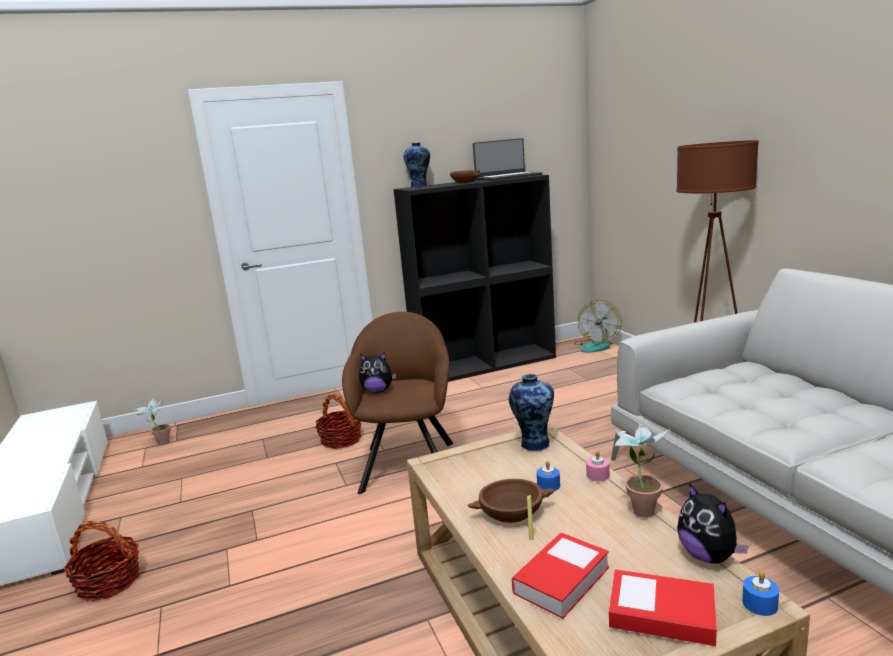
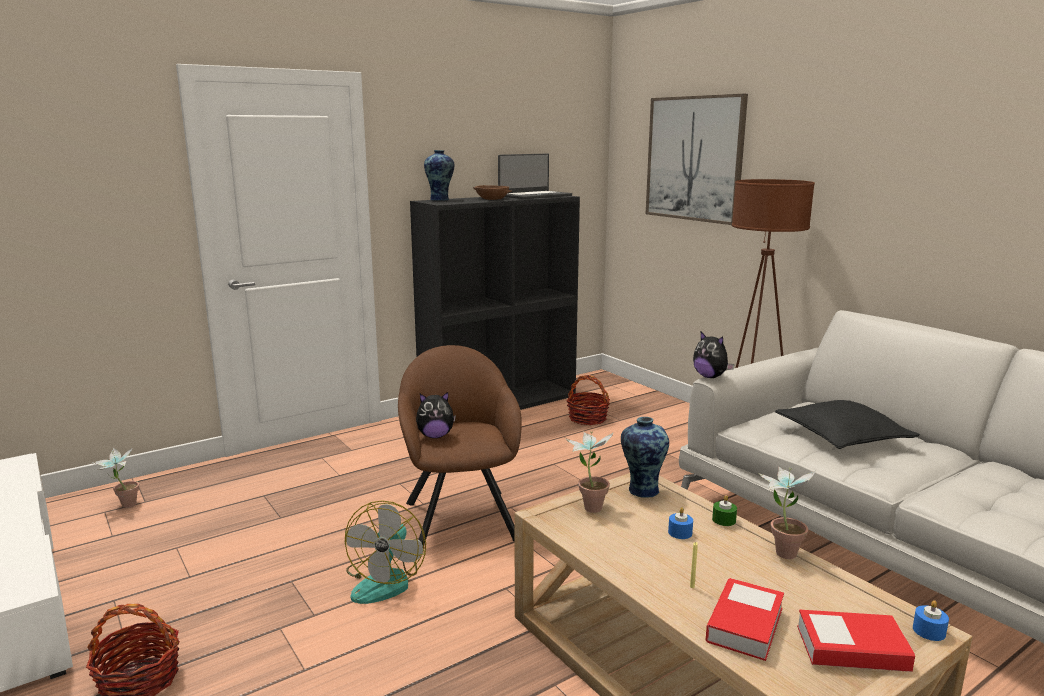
camera: 15 degrees left, 0 degrees up
basket [315,394,362,449] -> basket moved to [567,375,610,425]
brown bowl [467,479,554,523] -> none
fan [574,300,622,353] -> fan moved to [345,501,426,604]
pink candle [586,451,610,481] -> green candle [712,495,737,526]
plush toy [677,483,749,563] -> plush toy moved to [693,332,734,378]
none -> potted plant [565,431,614,513]
none -> picture [646,94,748,225]
none -> black pillow [775,400,920,449]

